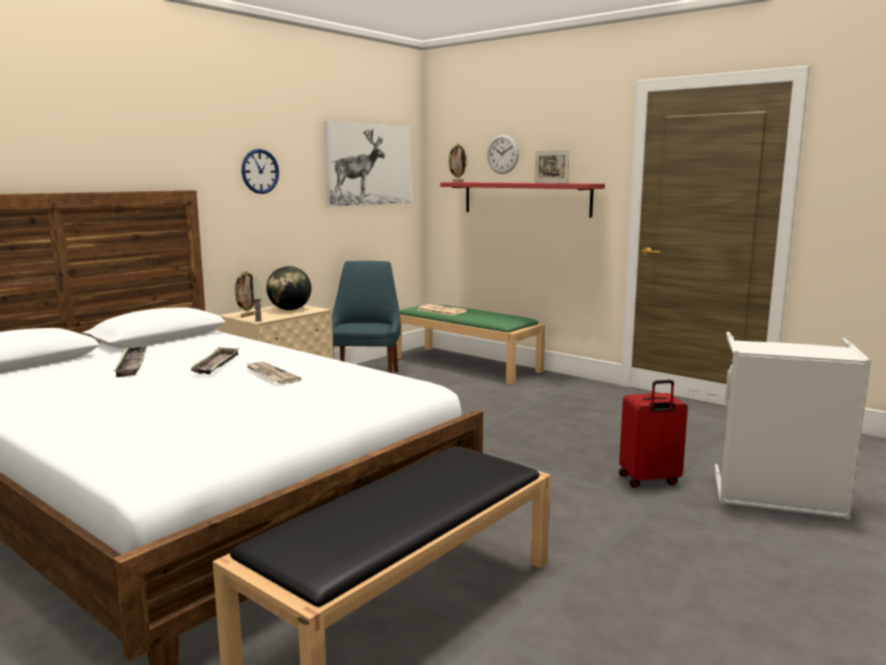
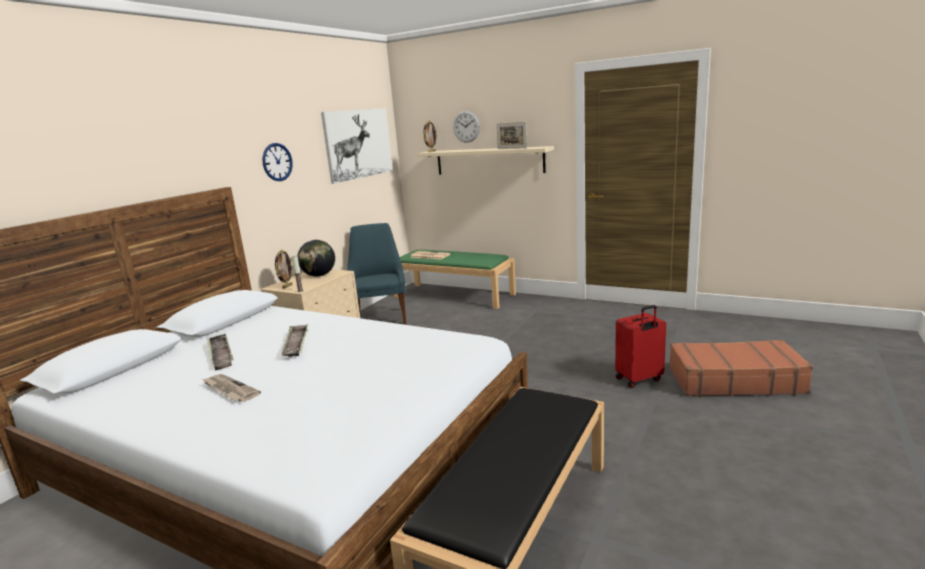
camera: 10 degrees left, 5 degrees up
newspaper [246,362,301,384] -> newspaper moved to [202,374,261,402]
red shelf [440,182,605,218] -> beige shelf [418,146,554,175]
grey laundry basket [714,331,872,520] -> brown suitcase [669,340,814,397]

